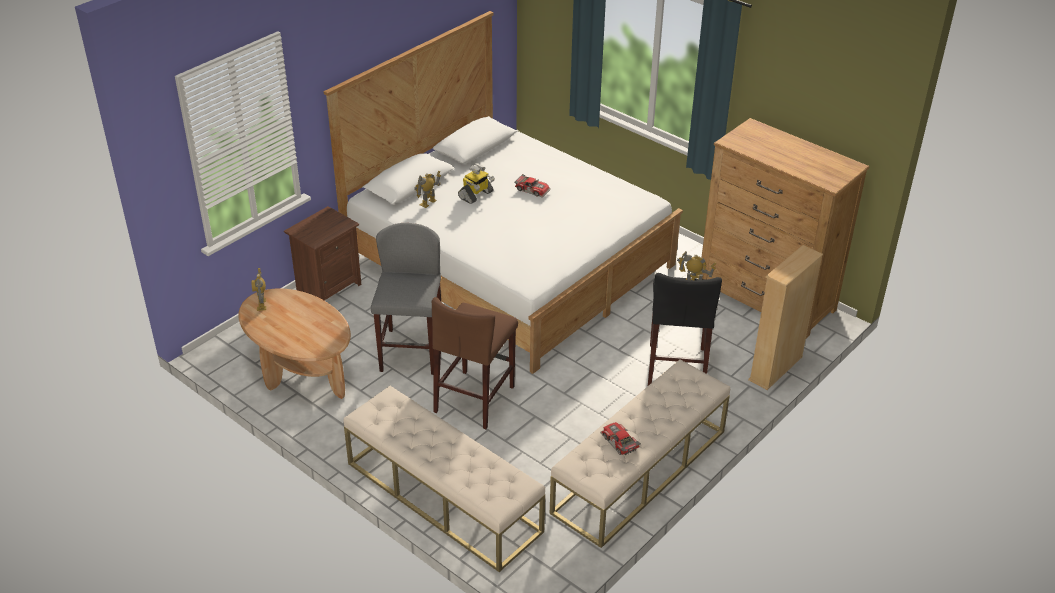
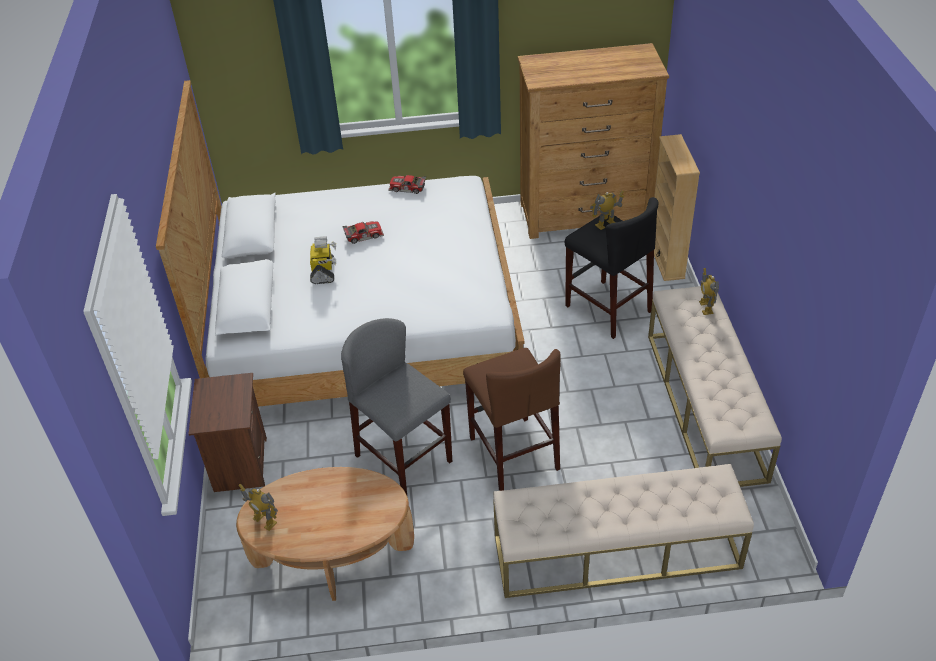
camera: 45 degrees left, 5 degrees up
toy robot [414,171,441,208] -> toy robot moved to [699,268,719,315]
toy car [600,422,641,455] -> toy car moved to [388,175,426,194]

